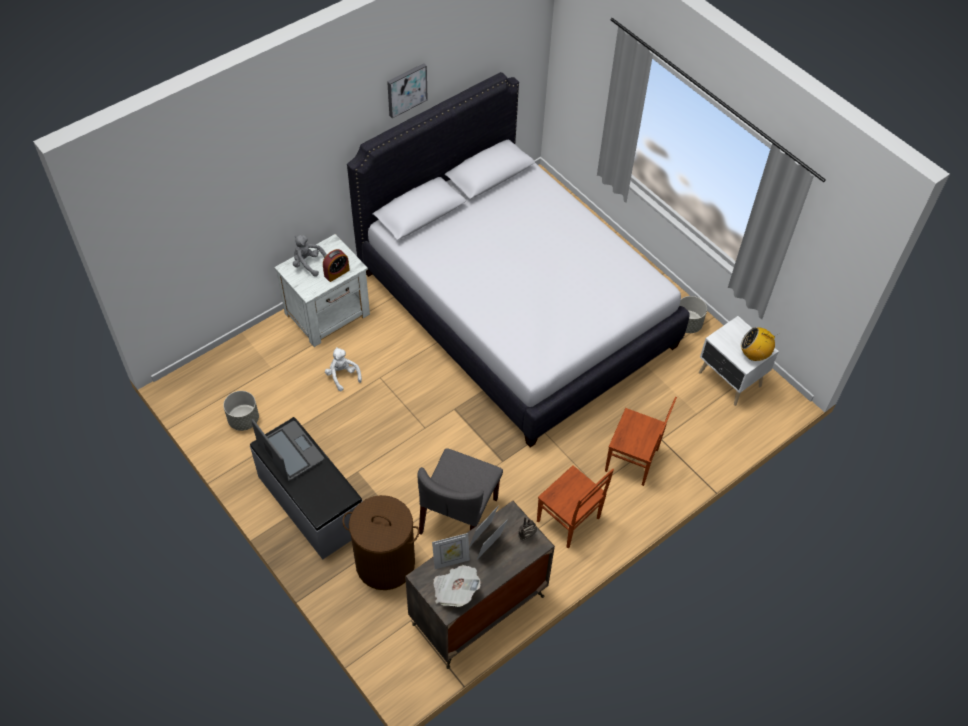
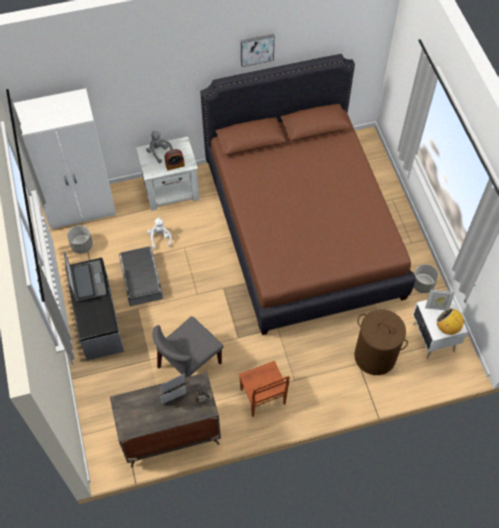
camera: 25 degrees right, 5 degrees up
brown laundry basket [342,495,420,590] -> brown laundry basket moved to [354,310,408,375]
white bed [347,72,690,448] -> brown bed [200,54,416,335]
picture frame [432,533,470,569] -> picture frame moved to [425,290,455,310]
newspaper [434,565,481,607] -> none
brown chair [605,397,677,486] -> none
none -> white wardrobe [13,88,116,230]
none -> grey storage box [119,246,163,306]

